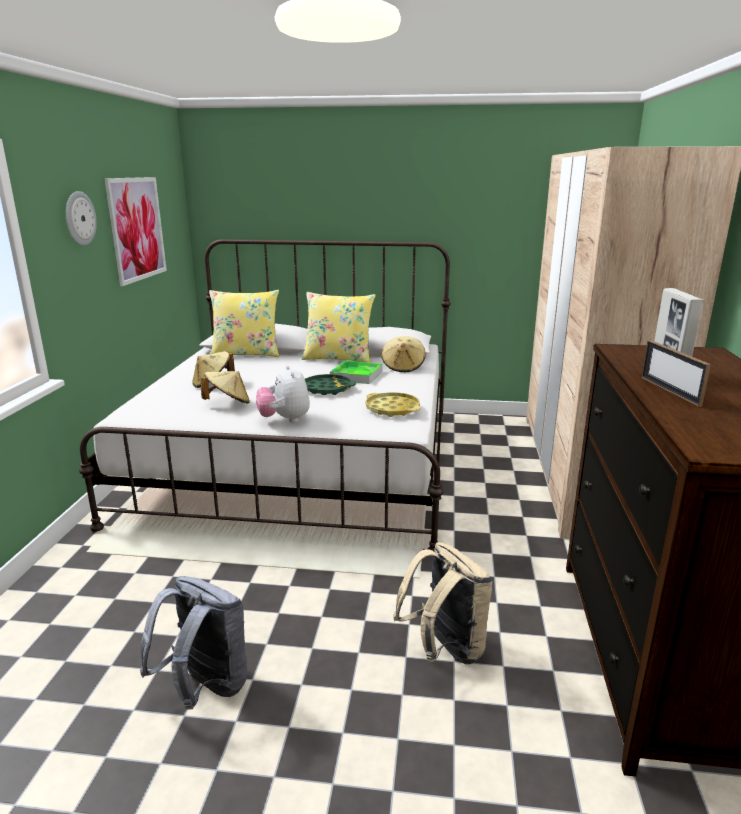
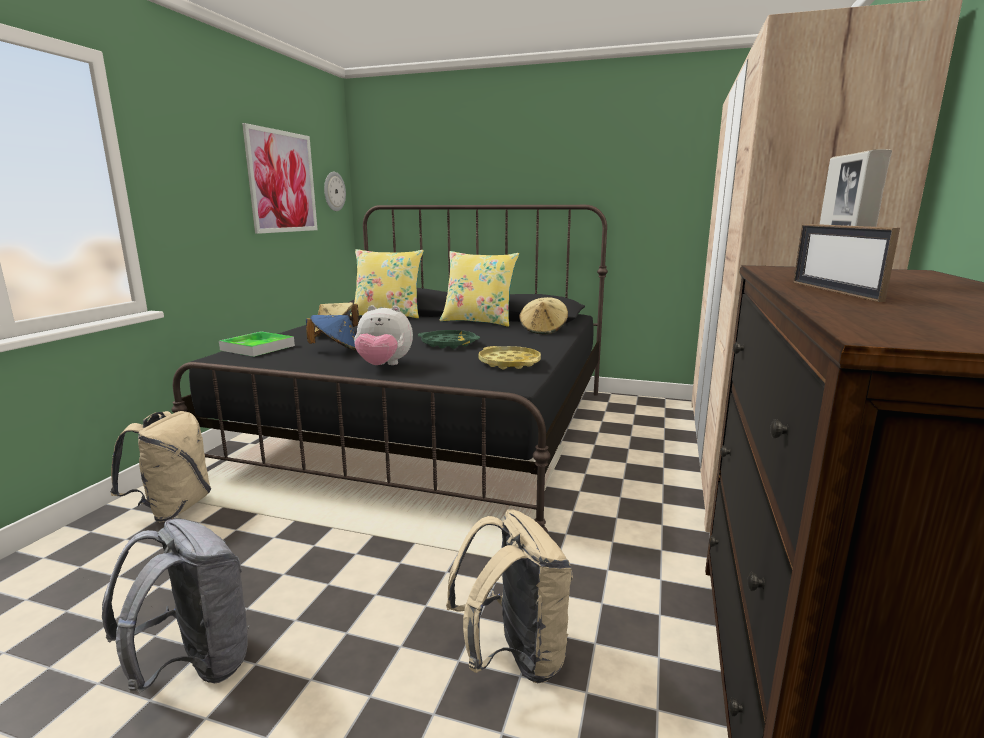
camera: 10 degrees right, 5 degrees down
wall clock [66,191,97,246] -> wall clock moved to [324,172,346,211]
white bed [79,239,451,551] -> black bed [172,205,608,533]
beige hat [200,371,250,403] -> blue hat [306,315,357,351]
plush toy [256,365,310,423] -> plush toy turned 75 degrees counterclockwise [354,305,413,365]
tray [330,360,383,384] -> tray moved to [219,332,295,357]
none -> beige backpack [110,411,211,522]

